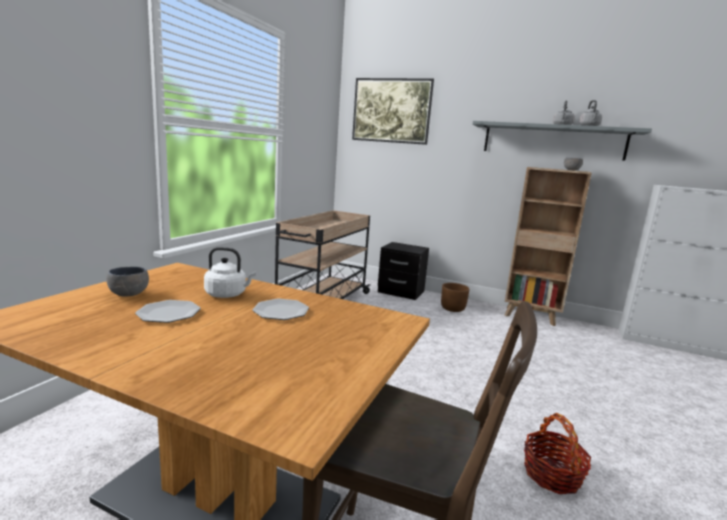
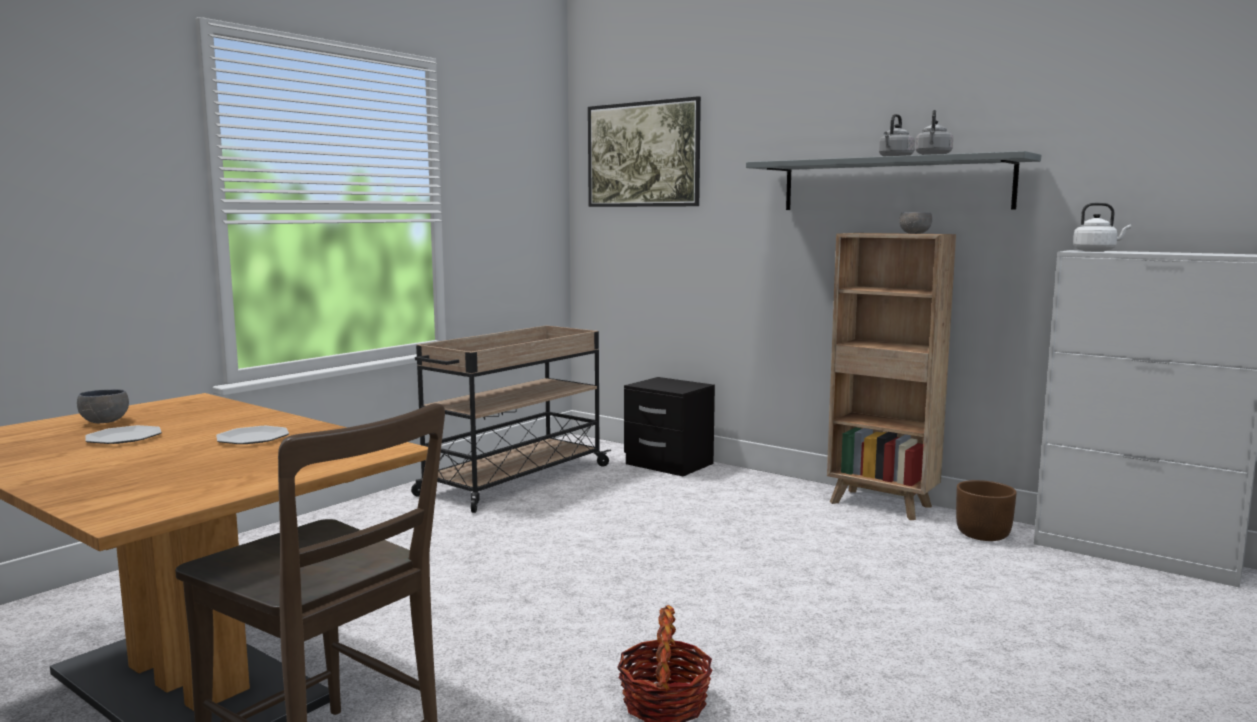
camera: 15 degrees right, 5 degrees down
white kettle [204,247,256,298] -> white kettle moved to [1073,203,1131,252]
brown planter [441,283,470,312] -> brown planter moved to [956,480,1017,541]

